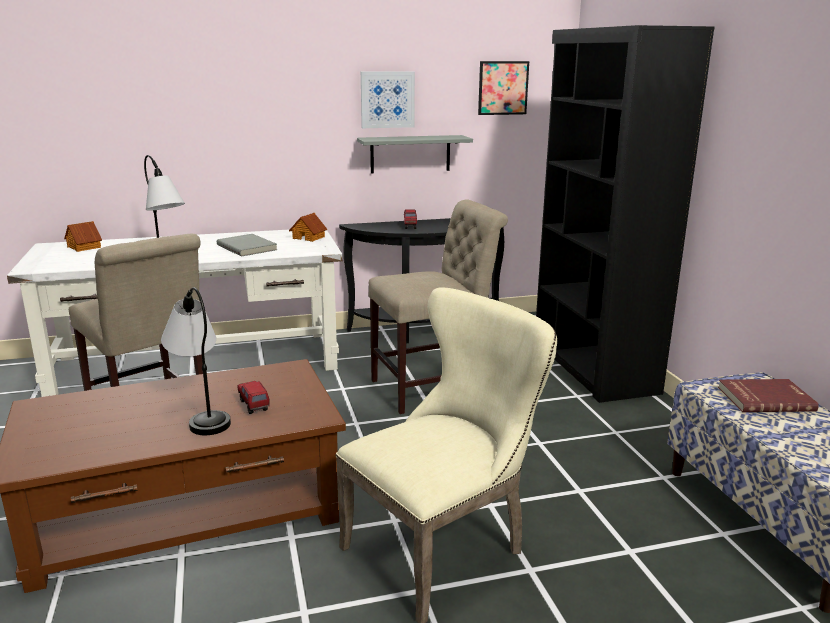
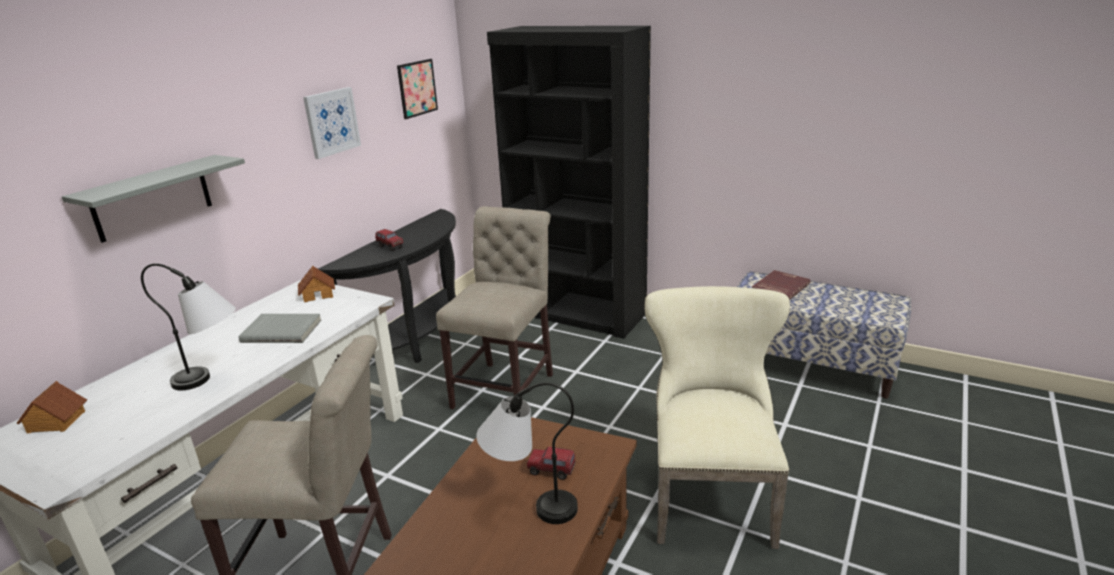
camera: 45 degrees left, 5 degrees up
grey shelf [357,135,473,174] -> grey shelf moved to [62,155,245,243]

